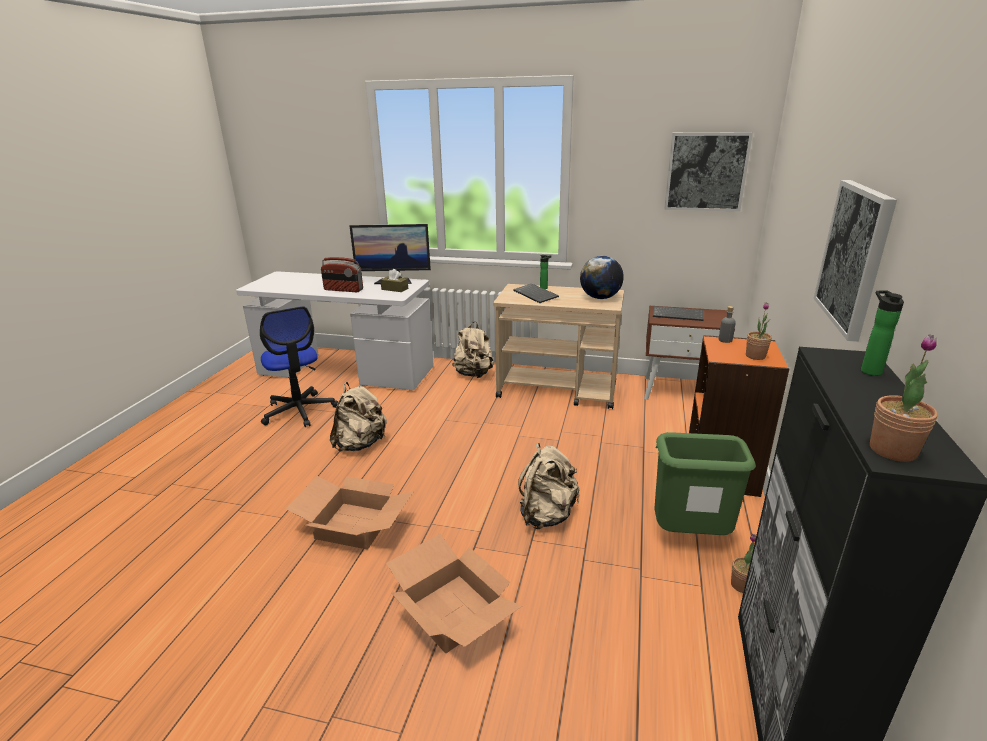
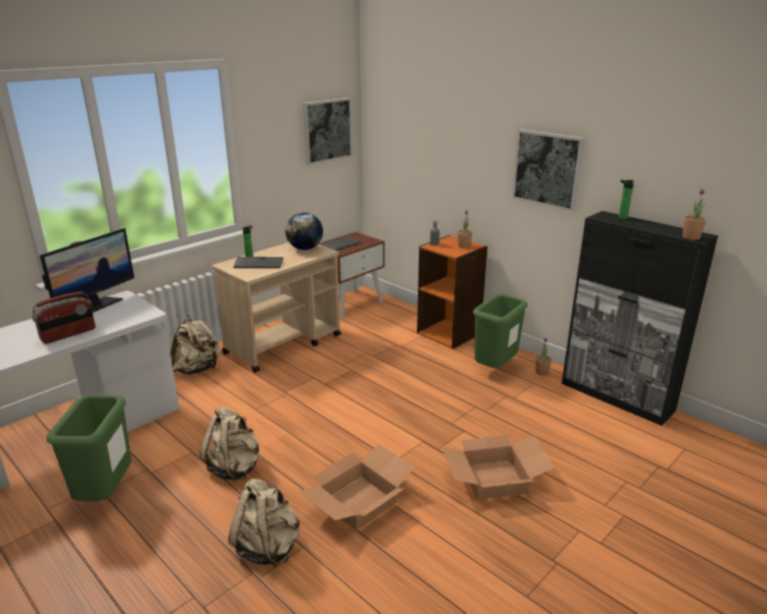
camera: 60 degrees left, 0 degrees up
office chair [260,306,338,427] -> green trash can [46,395,131,501]
brown tissue box [380,269,408,292] -> none
beige backpack [518,443,579,529] -> beige backpack moved to [229,479,299,567]

